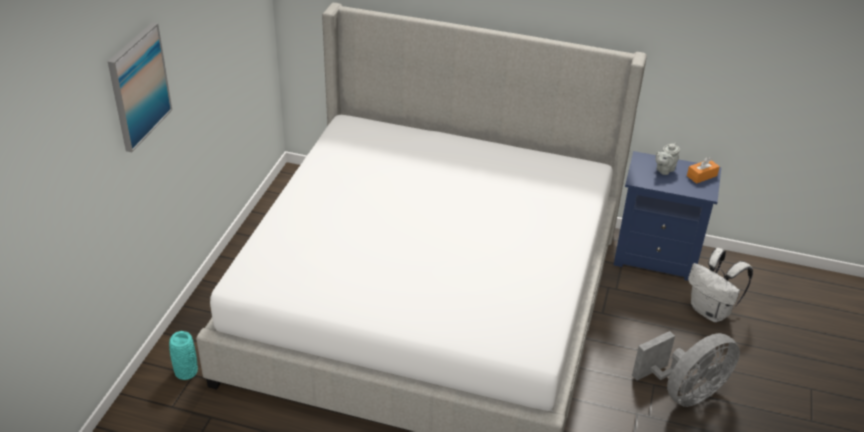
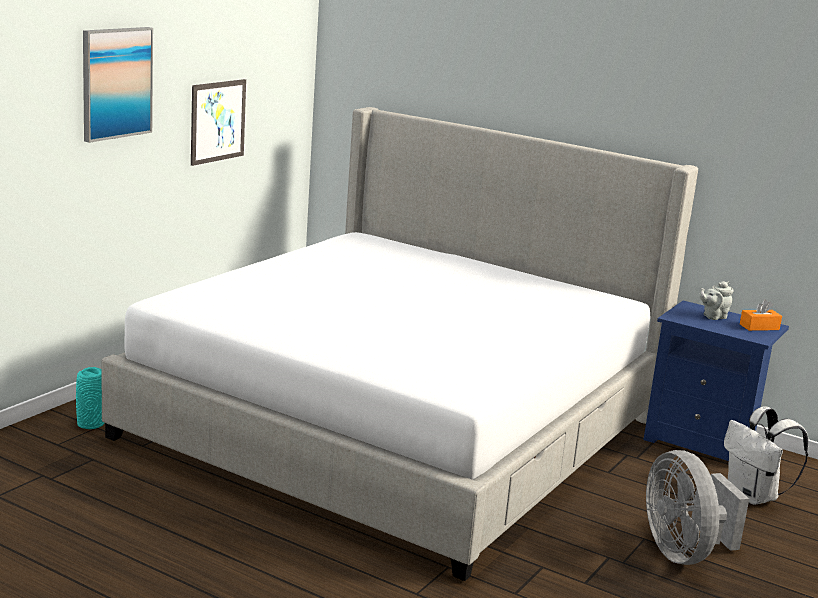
camera: 15 degrees right, 20 degrees down
grey fan [632,331,740,407] -> grey fan turned 90 degrees clockwise [646,450,749,565]
none -> picture [191,79,246,166]

